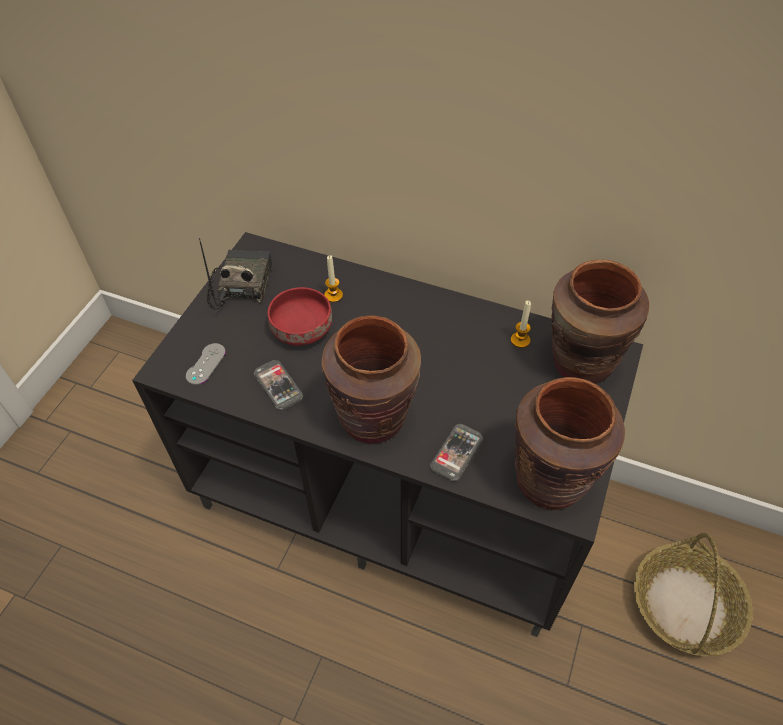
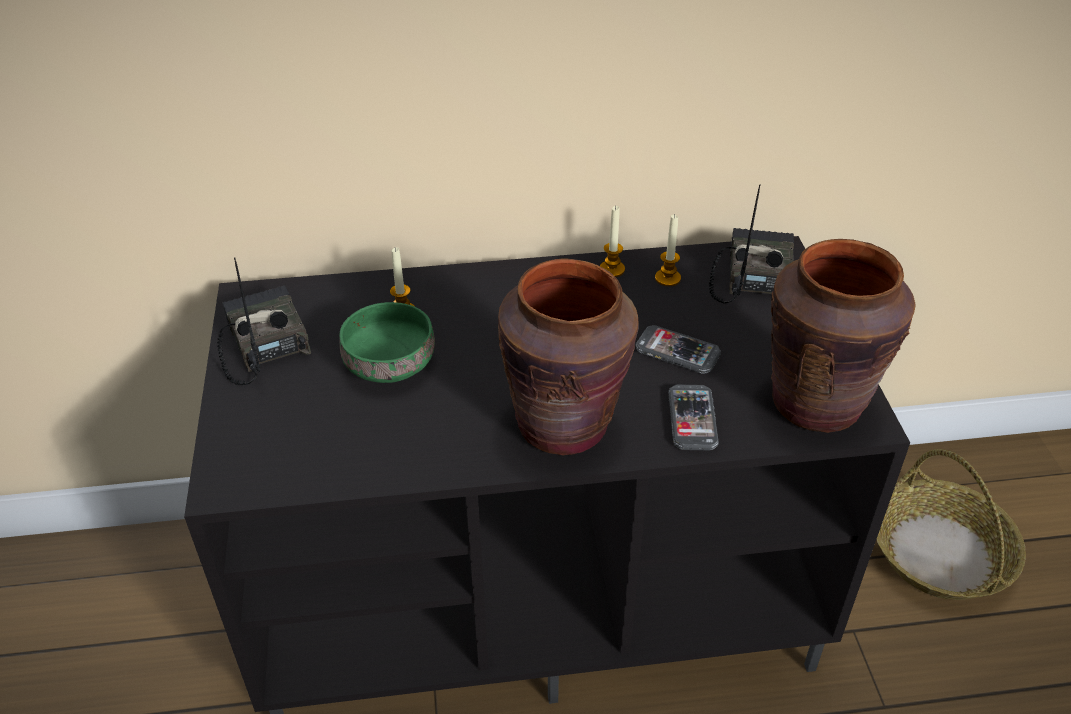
camera: 30 degrees left, 10 degrees down
grey game controller [186,343,226,385] -> none
phone [254,360,303,410] -> phone moved to [635,325,721,374]
red bowl [268,287,332,346] -> green bowl [339,302,435,383]
brown vase [551,260,649,384] -> radio [709,184,794,304]
none -> candle [600,206,625,277]

